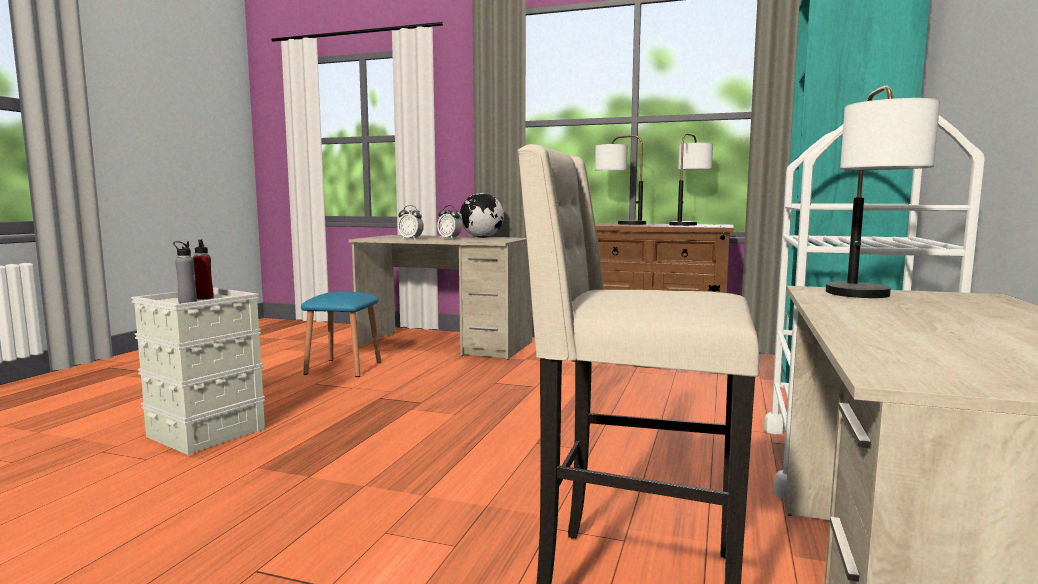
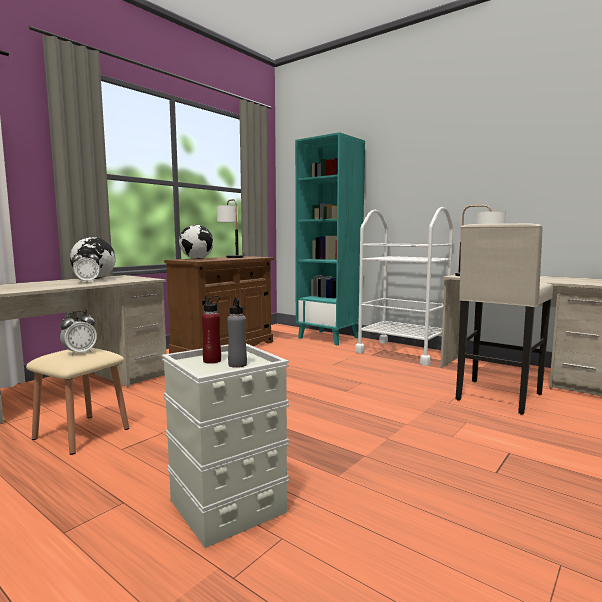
camera: 70 degrees left, 0 degrees up
blue stool [301,292,381,377] -> beige stool [26,348,129,455]
alarm clock [398,205,424,240] -> alarm clock moved to [60,311,97,356]
table lamp [595,135,646,225] -> globe [179,225,214,259]

